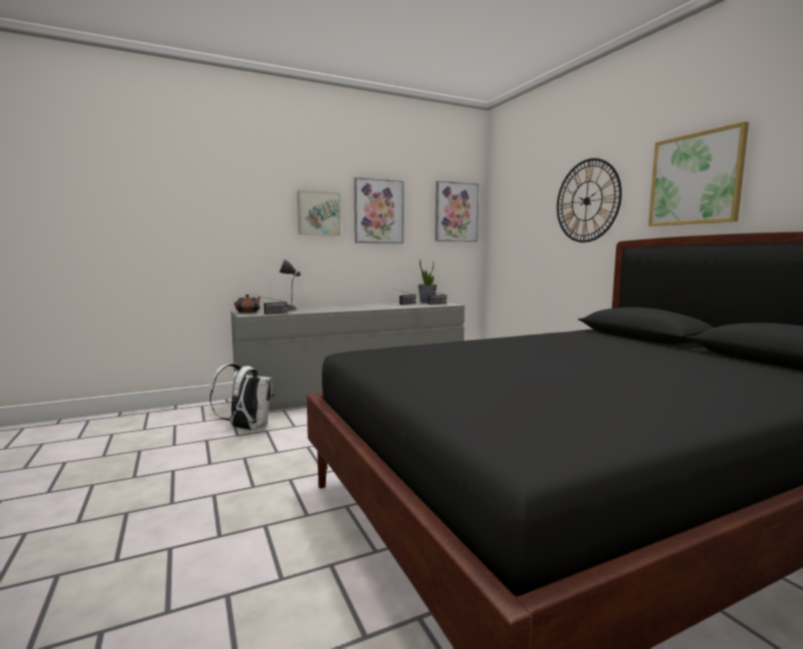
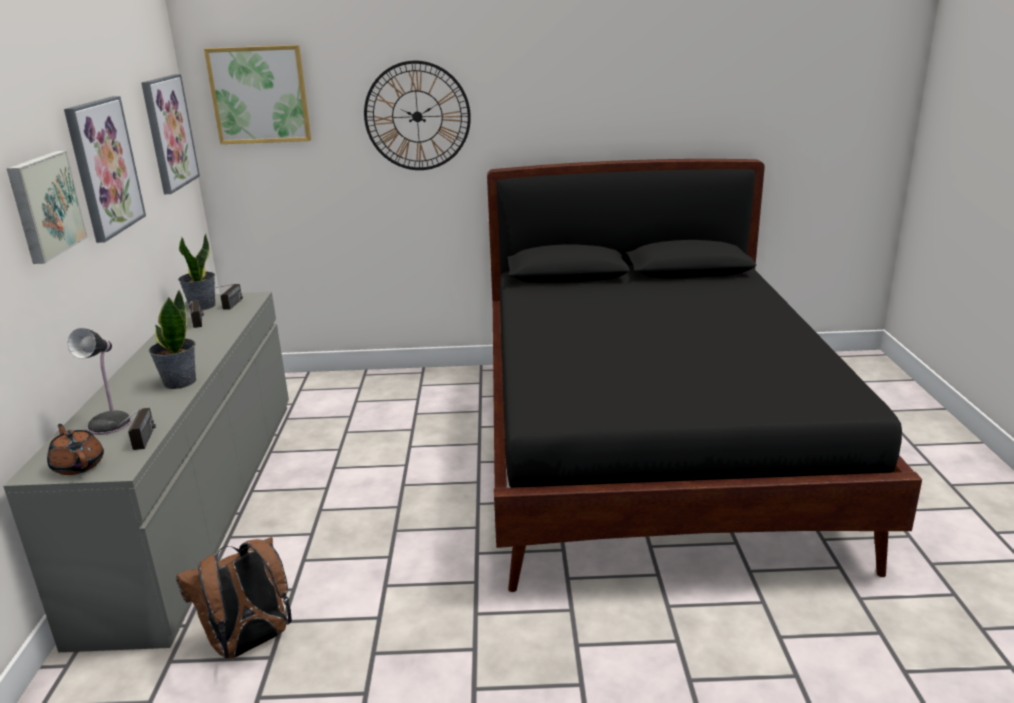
camera: 65 degrees left, 15 degrees up
white backpack [210,363,275,430] -> brown backpack [176,537,292,659]
picture [648,121,749,226] -> picture moved to [204,45,311,144]
none -> potted plant [149,289,196,389]

